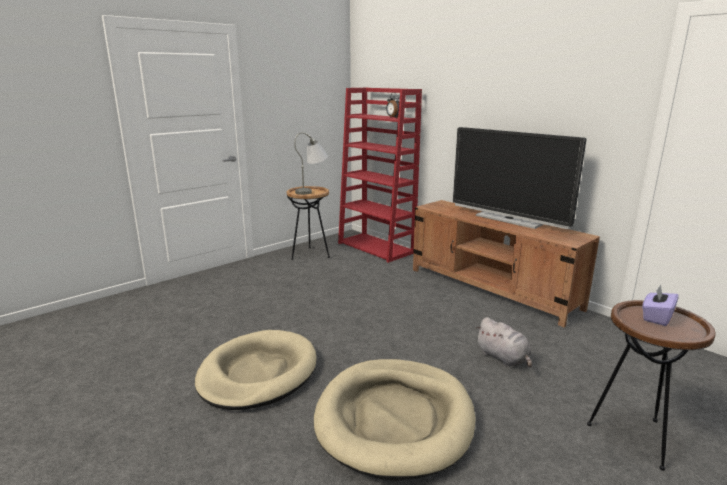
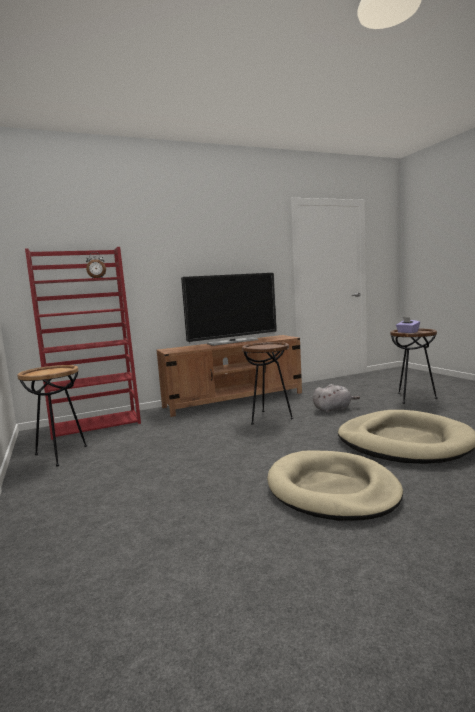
camera: 70 degrees left, 10 degrees down
grey table lamp [294,132,328,195] -> none
none -> brown side table [242,342,293,424]

